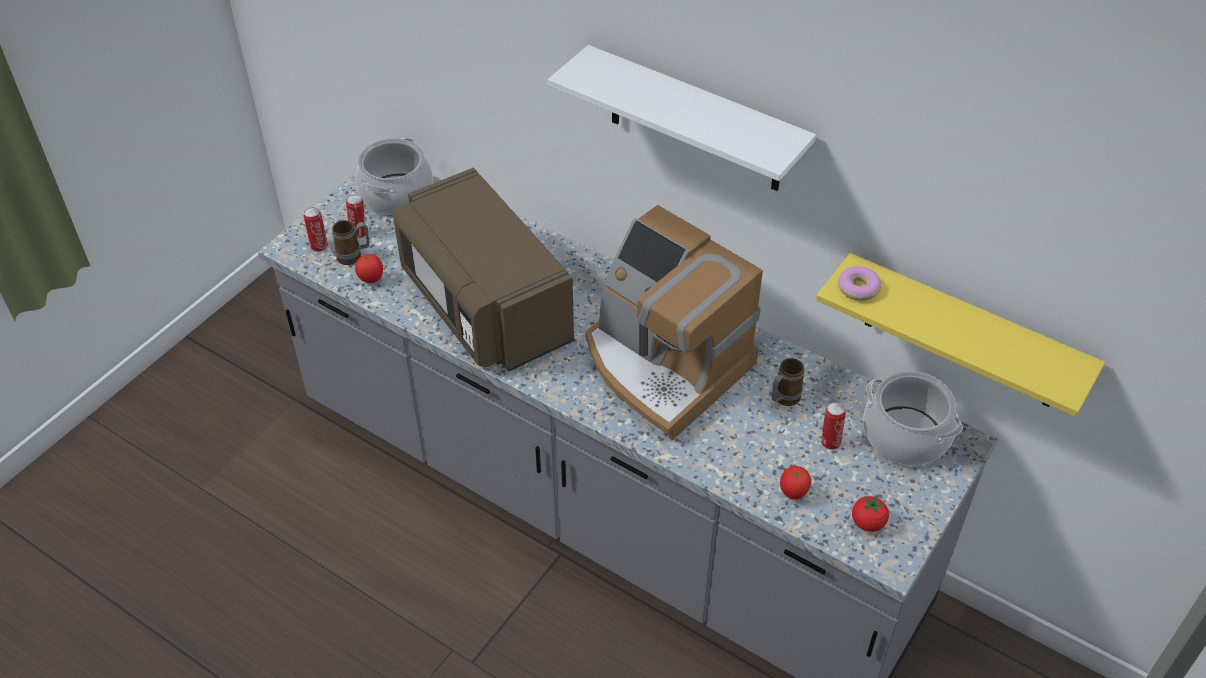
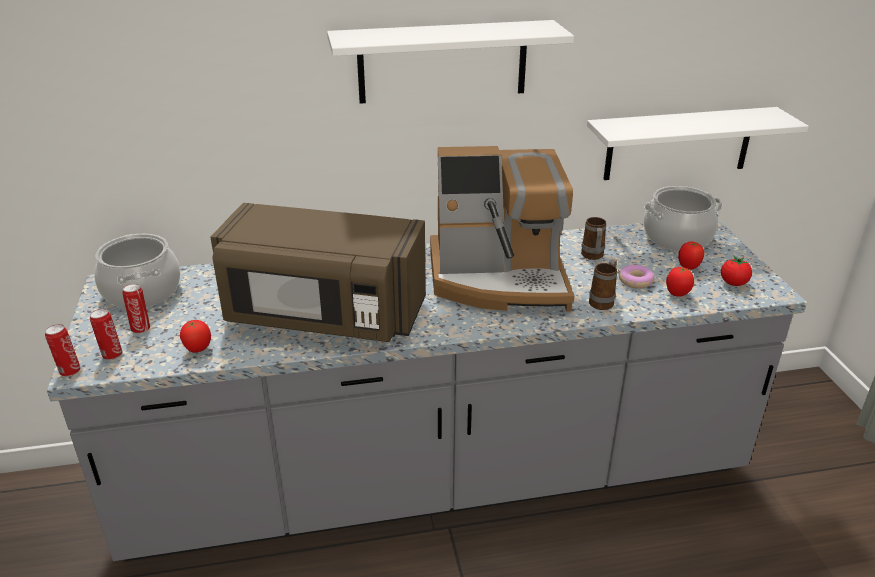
camera: 45 degrees left, 15 degrees down
mug [332,220,370,265] -> mug moved to [589,258,617,310]
yellow shelf [816,253,1105,417] -> white shelf [587,107,809,180]
can [821,402,846,450] -> can moved to [45,324,81,377]
donut [838,266,881,301] -> donut moved to [619,265,654,289]
none -> tomato [678,242,704,270]

